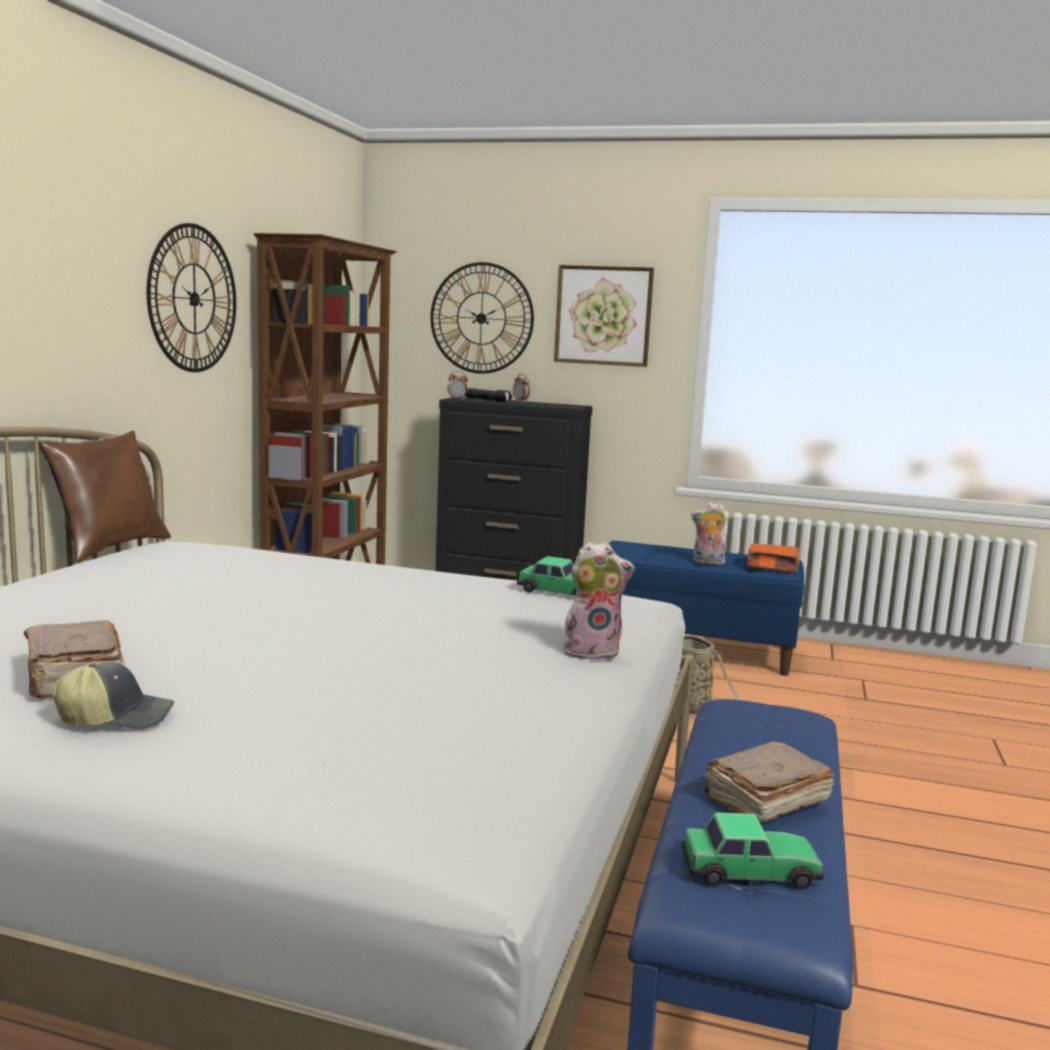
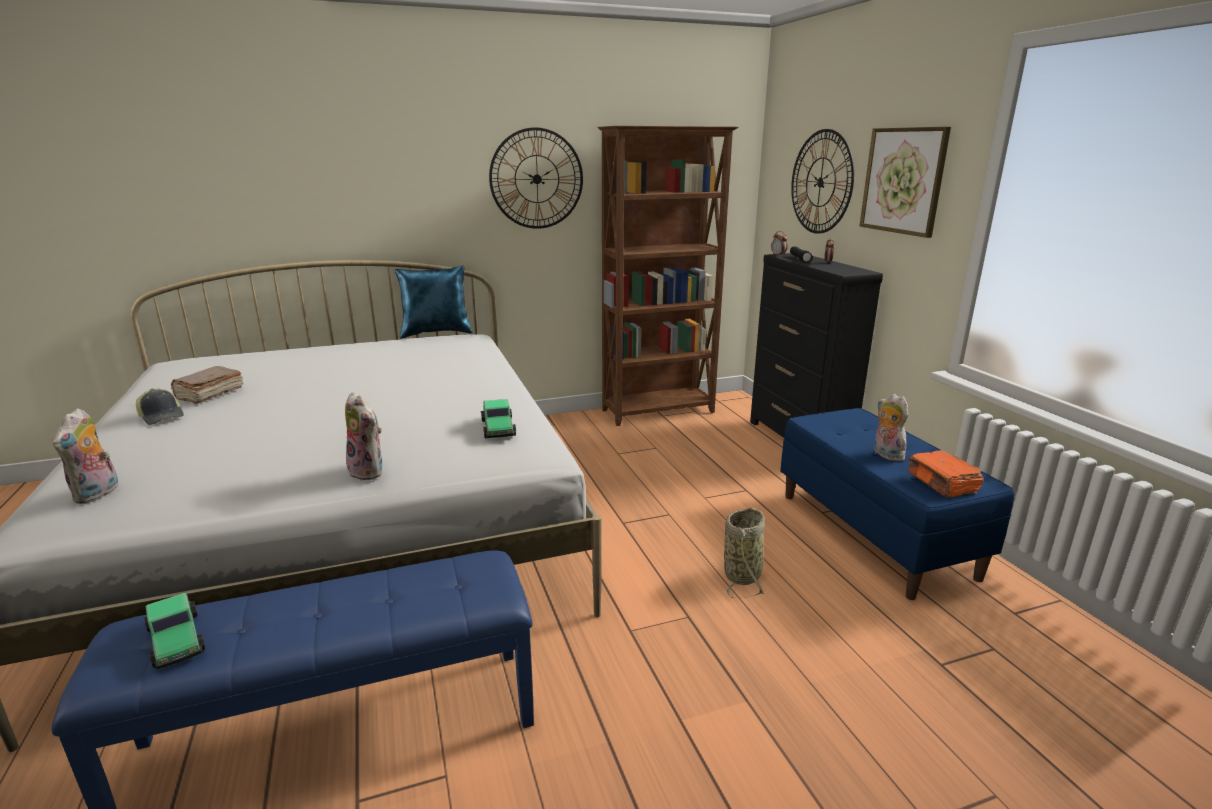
camera: 55 degrees right, 10 degrees up
brown pillow [39,430,171,563] -> blue pillow [395,266,473,338]
brown book [704,741,834,824] -> none
none -> plush toy [52,408,118,504]

